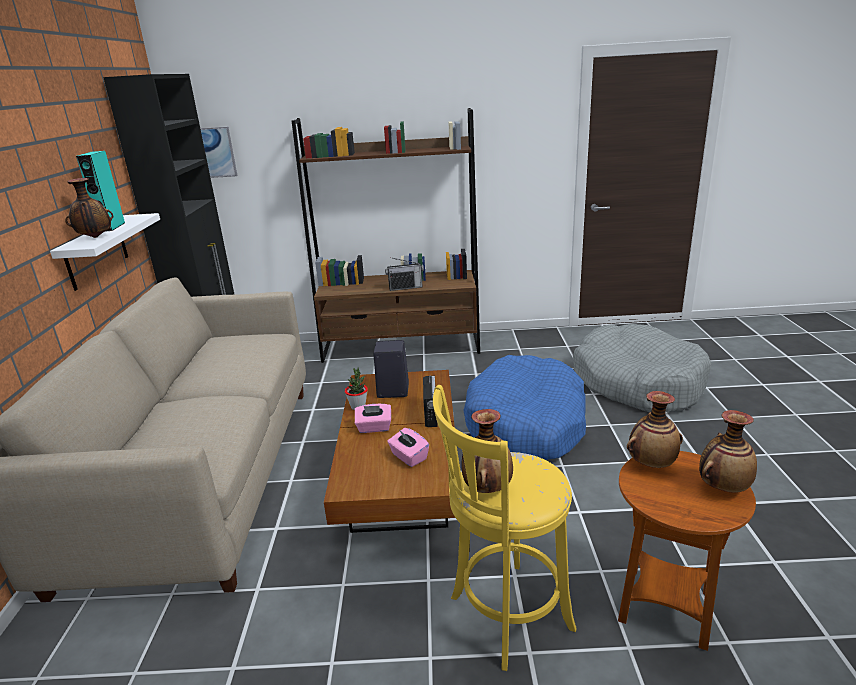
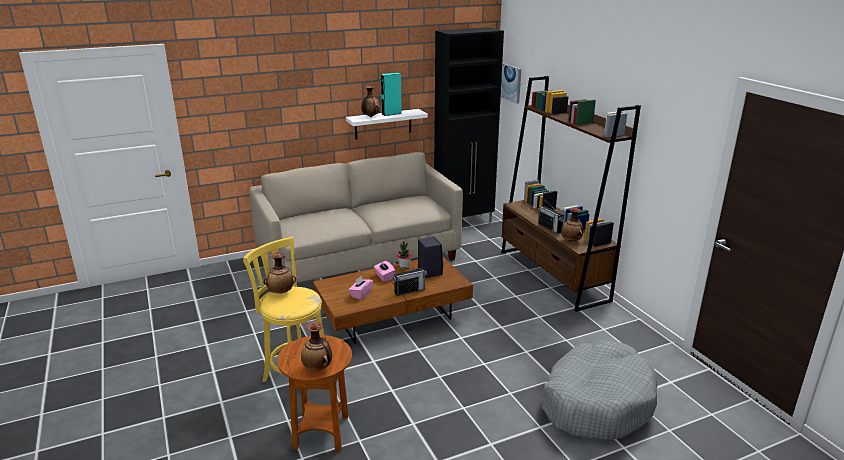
camera: 65 degrees right, 0 degrees up
blue dog bed [464,355,586,460] -> none
vase [627,391,683,468] -> vase moved to [561,208,583,242]

